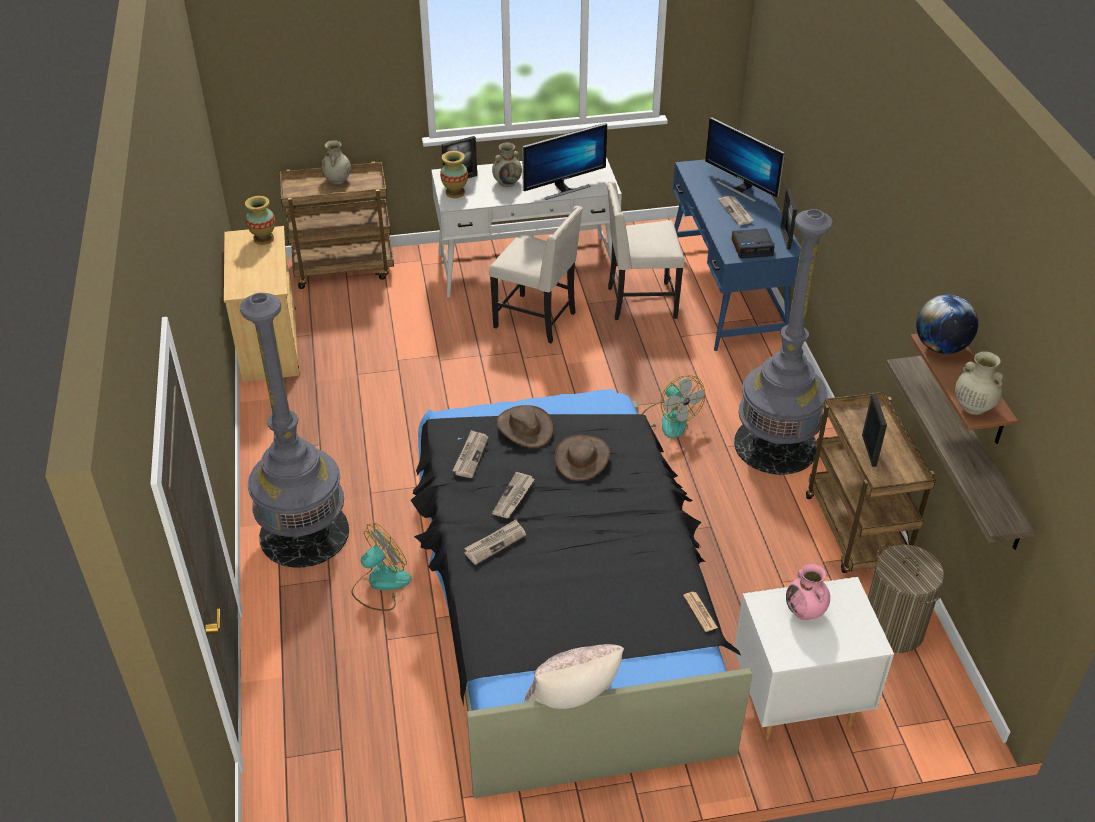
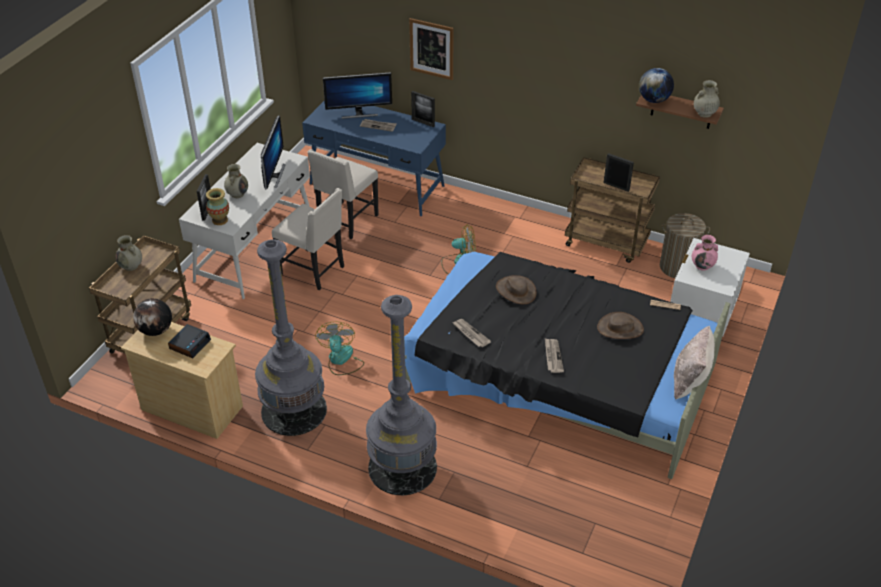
camera: 55 degrees left, 0 degrees up
vase [245,196,275,245] -> globe [133,298,172,336]
fan [352,523,411,611] -> fan moved to [315,322,364,375]
beige chair [489,206,583,343] -> beige chair turned 60 degrees clockwise [272,188,344,291]
newspaper [492,472,535,518] -> none
brown hat [497,405,553,448] -> brown hat moved to [597,312,644,339]
alarm clock [732,228,775,259] -> alarm clock moved to [168,324,211,358]
grey floor lamp [734,209,832,475] -> grey floor lamp moved to [255,239,327,436]
shelf [885,356,1037,550] -> none
none -> picture [409,18,454,80]

